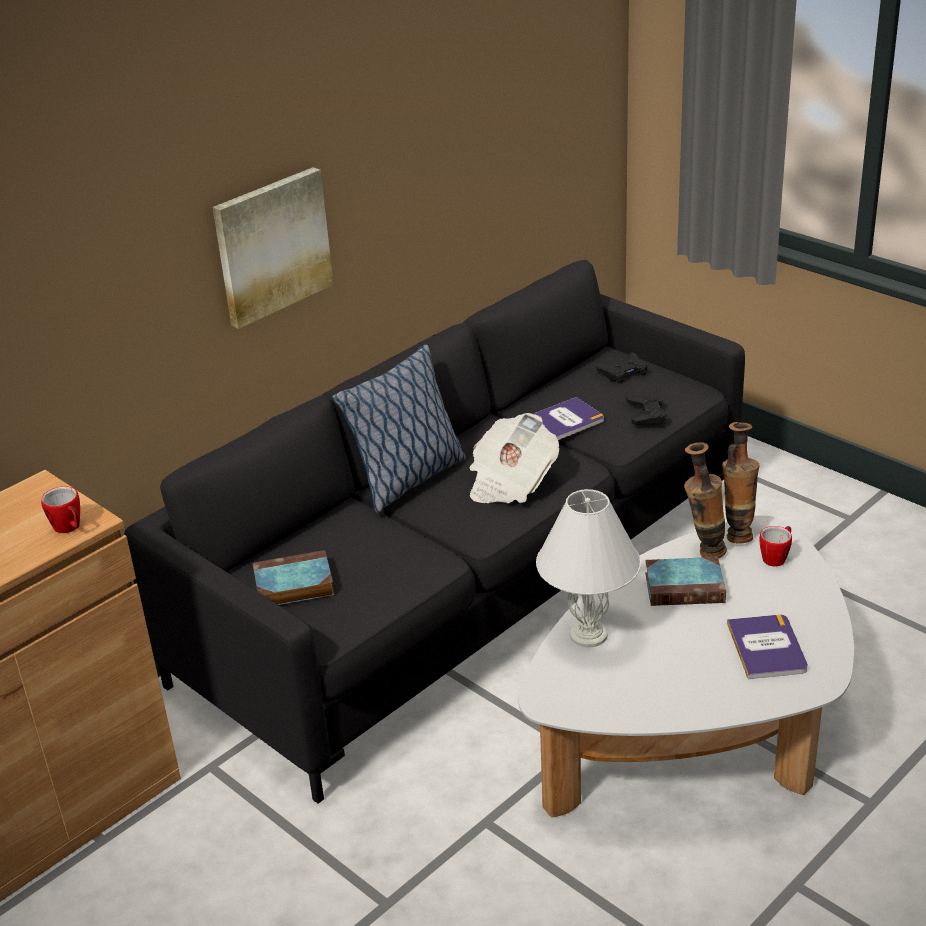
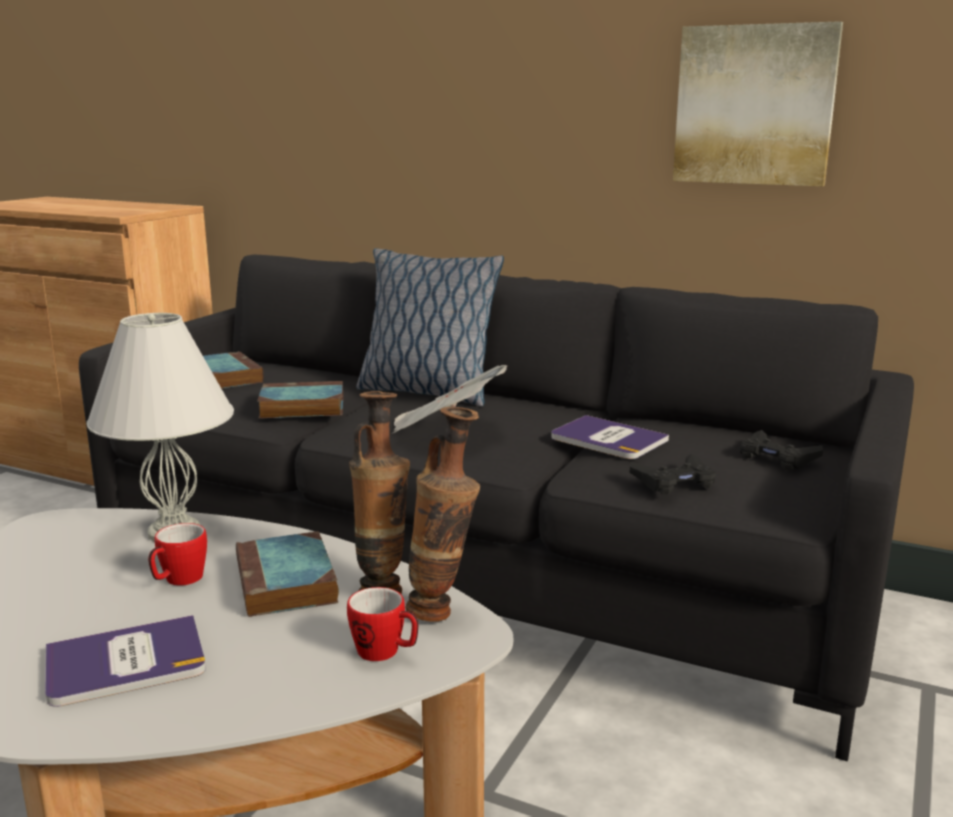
camera: 70 degrees right, 15 degrees down
mug [41,486,80,533] -> mug moved to [148,523,207,586]
picture [213,167,334,329] -> picture moved to [673,21,843,186]
none -> book [257,381,343,418]

